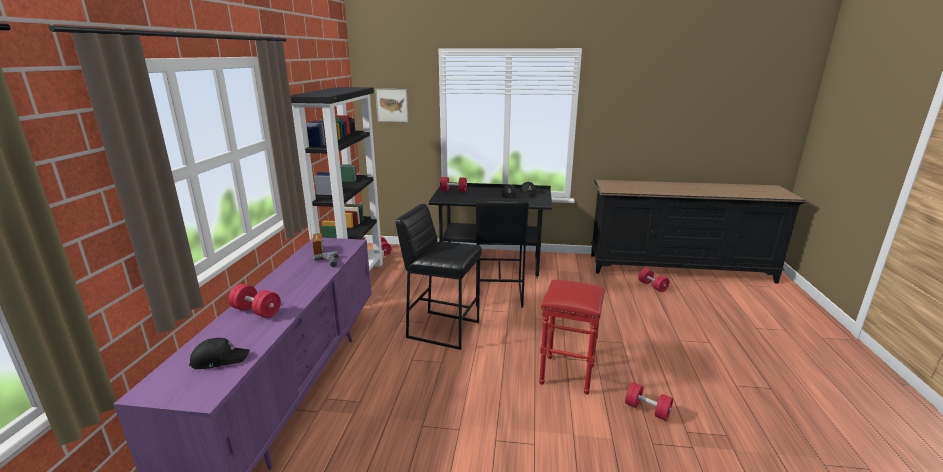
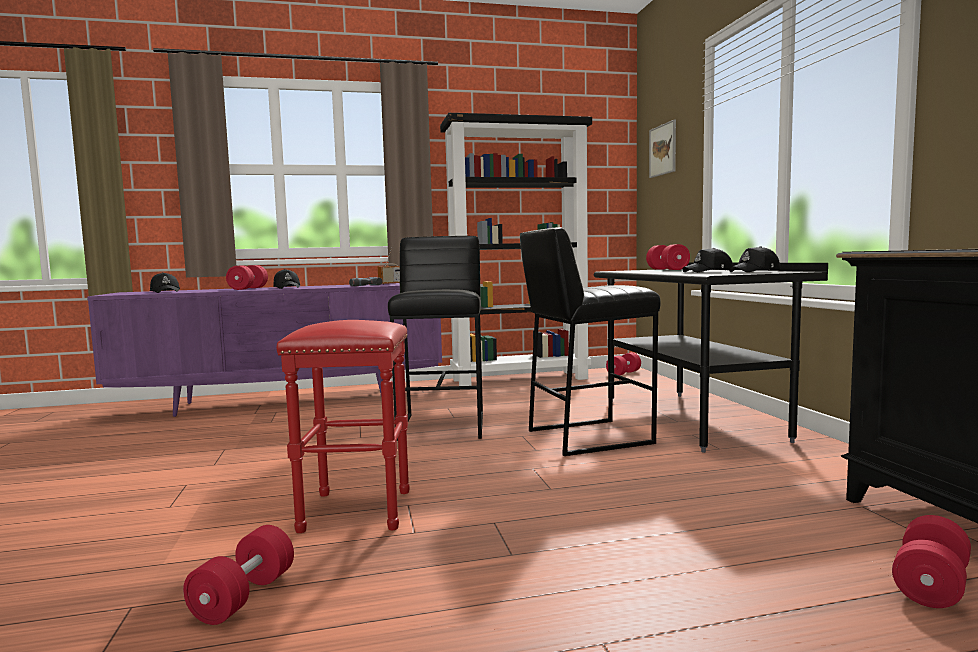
camera: 70 degrees right, 15 degrees down
none -> black cap [273,269,300,289]

